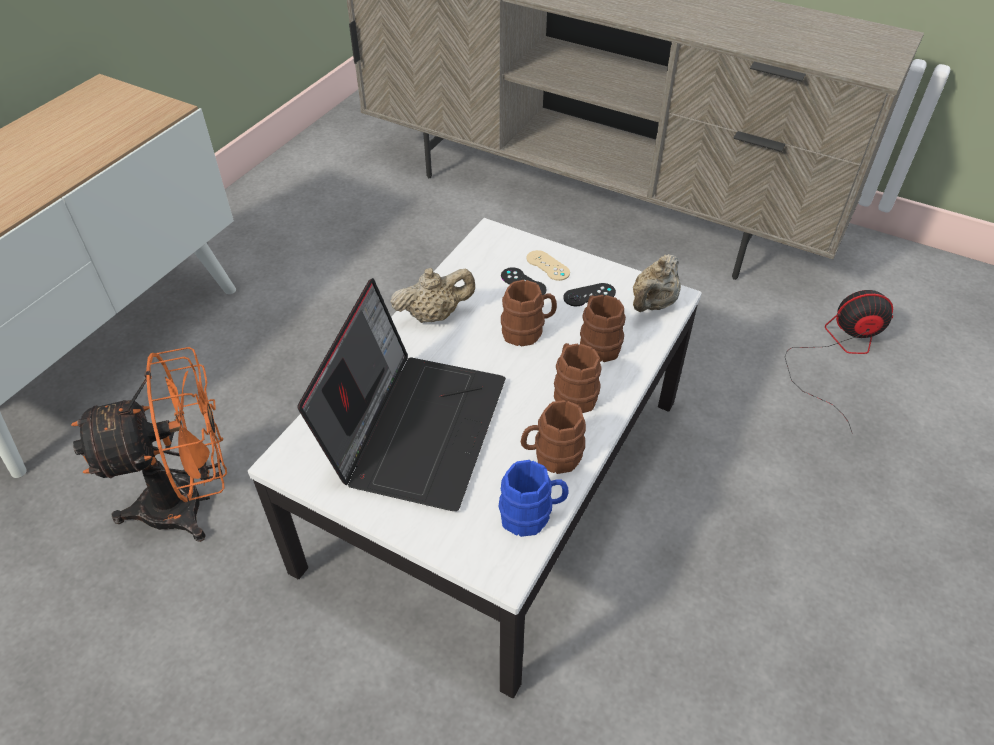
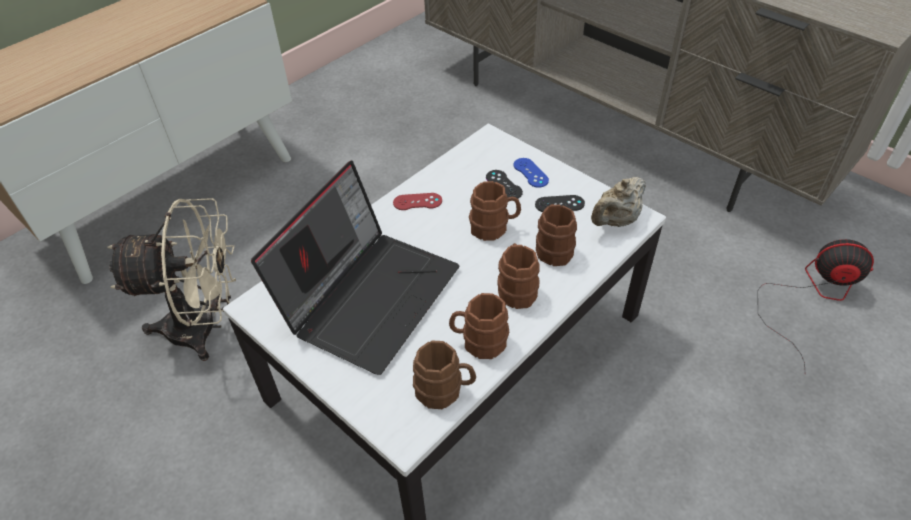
camera: 15 degrees right, 0 degrees up
orange fan [71,347,227,542] -> beige fan [107,198,236,361]
beige teapot [390,268,475,323] -> red game controller [393,193,442,210]
blue mug [498,460,569,537] -> brown mug [413,341,476,409]
beige game controller [527,250,570,281] -> blue game controller [514,158,549,188]

